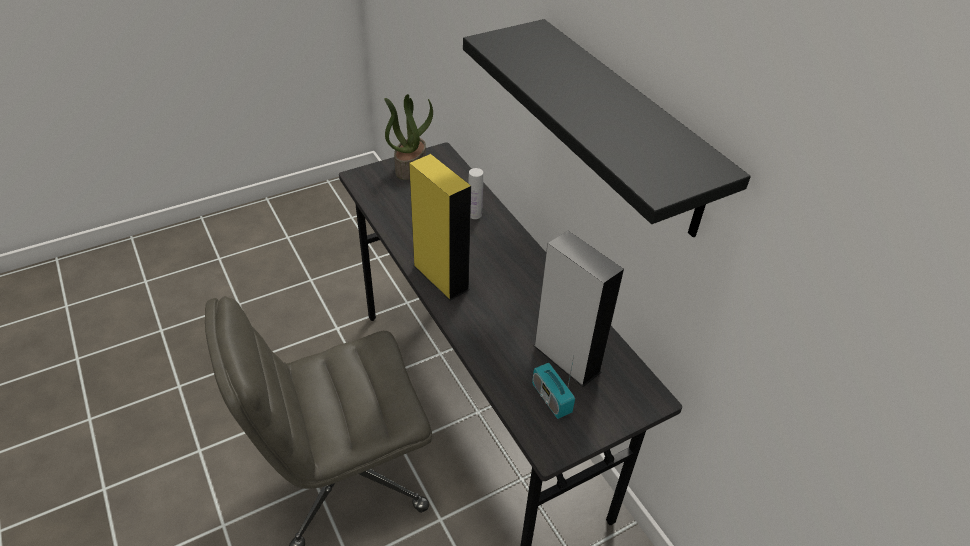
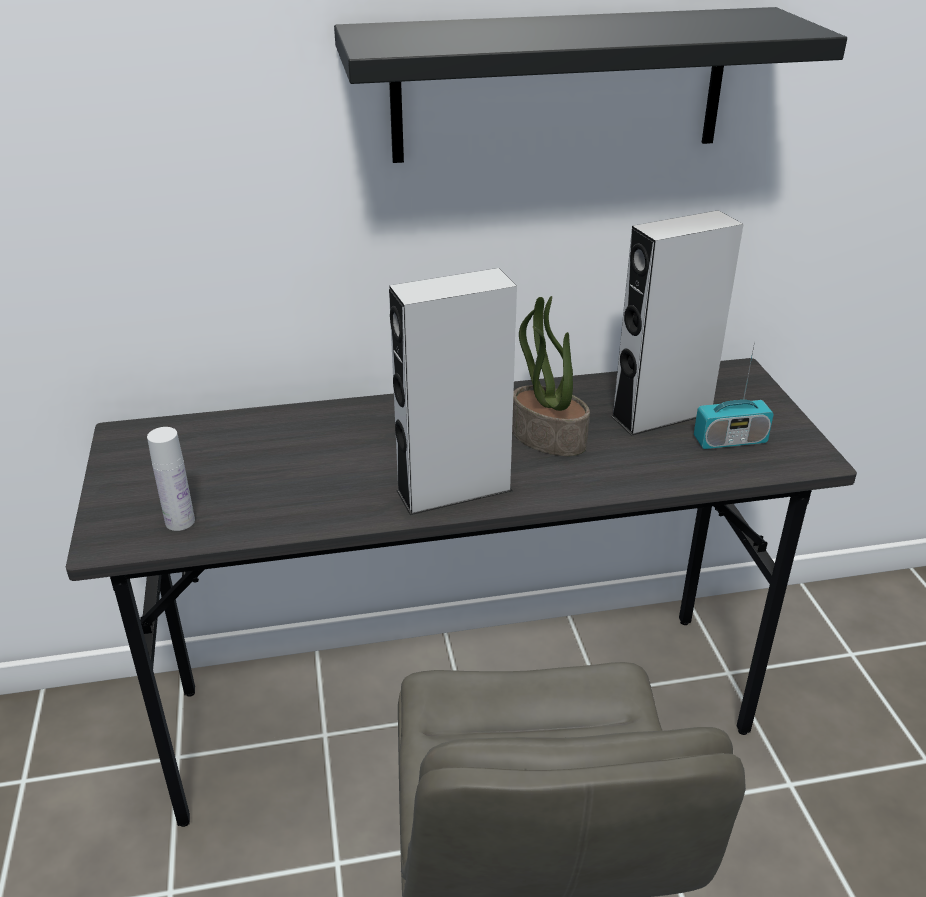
camera: 70 degrees left, 10 degrees down
potted plant [385,94,433,180] -> potted plant moved to [512,296,590,456]
yellow speaker [409,154,471,301] -> grey speaker [389,268,517,515]
white bottle [468,168,483,219] -> white bottle moved to [147,427,195,531]

